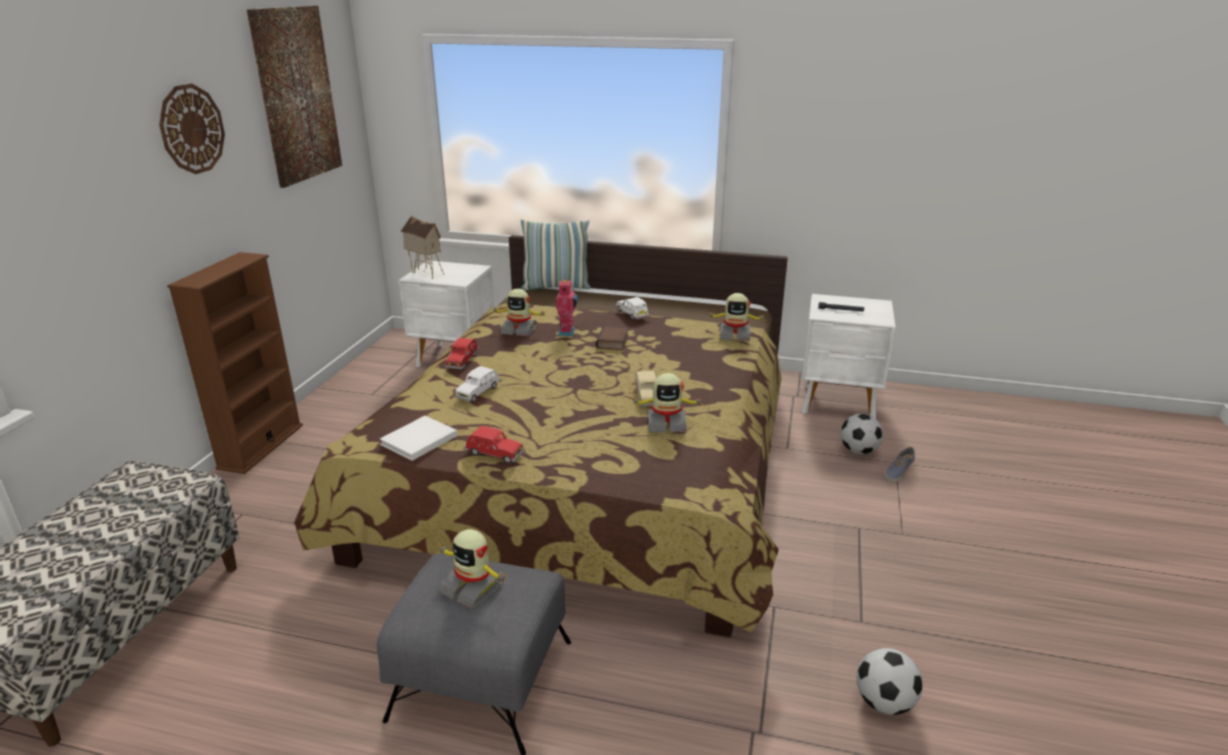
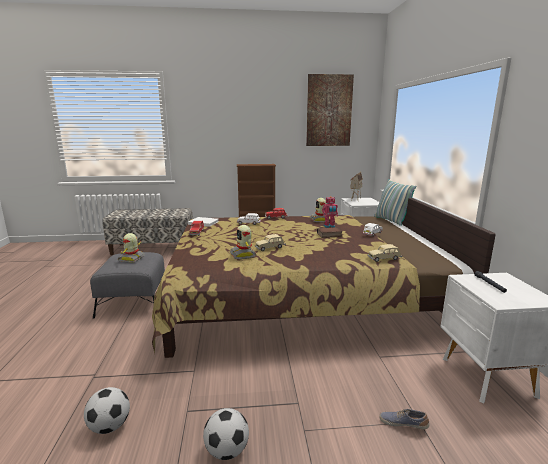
camera: 70 degrees right, 10 degrees down
wall clock [159,84,225,174] -> none
toy robot [708,293,766,341] -> beige toy car [368,244,402,262]
football [841,414,883,454] -> football moved to [203,408,249,460]

